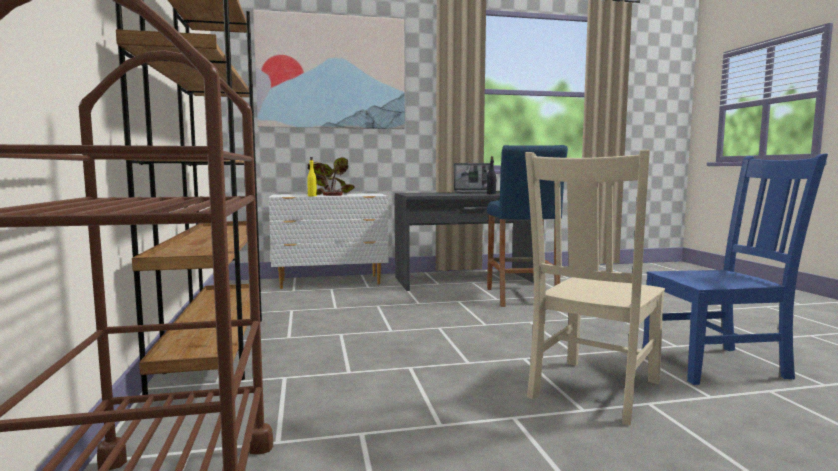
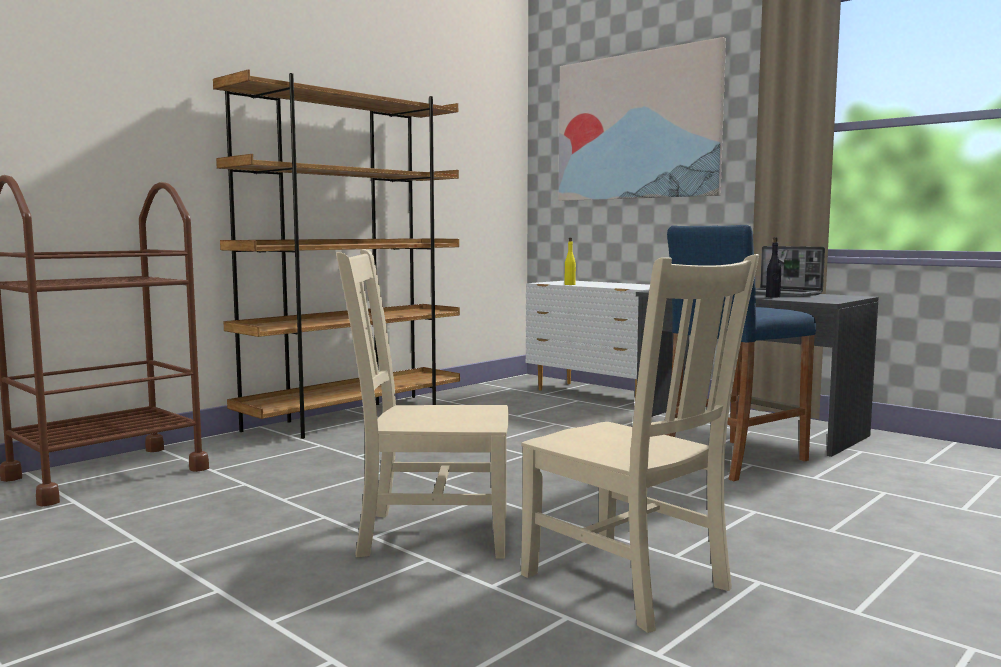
camera: 55 degrees right, 0 degrees up
potted plant [307,157,355,196] -> none
blue chair [643,153,828,385] -> beige chair [521,254,759,633]

